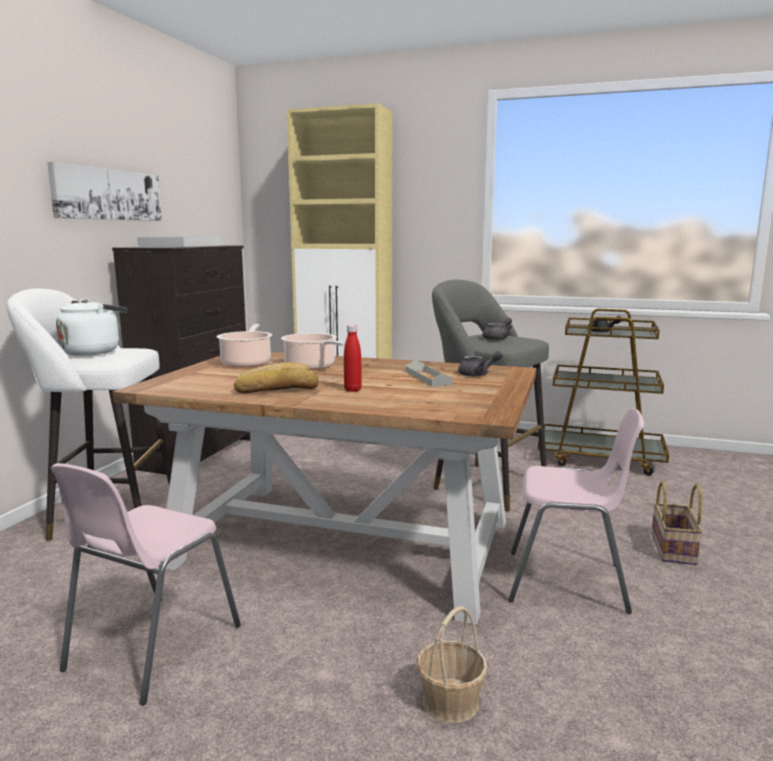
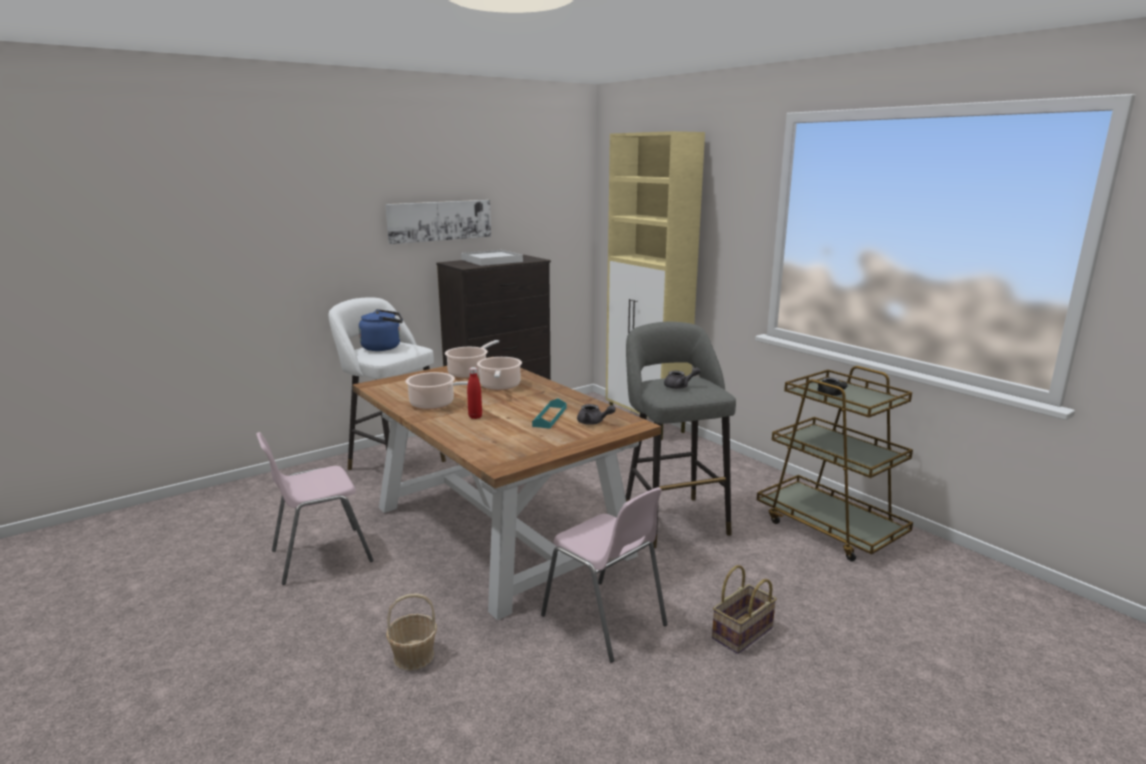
camera: 35 degrees right, 5 degrees up
white kettle [56,299,127,356] -> blue kettle [359,309,403,351]
bread [234,363,319,393] -> cooking pot [405,372,468,409]
grey tray [406,360,453,387] -> turquoise tray [532,398,566,429]

